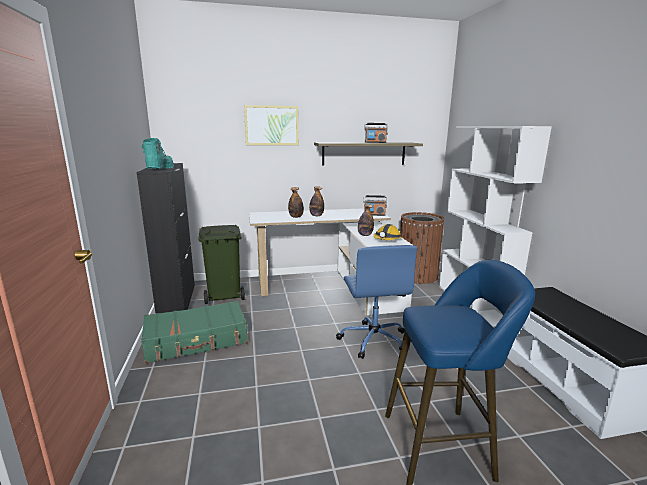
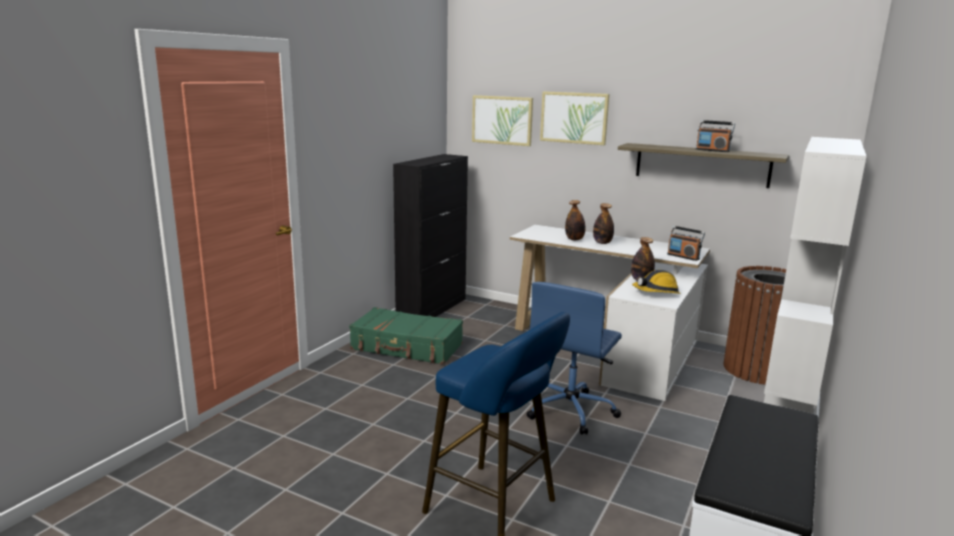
camera: 40 degrees right, 0 degrees up
turquoise boot [141,138,174,169] -> none
green trash can [199,225,245,304] -> none
none -> picture [472,95,533,146]

